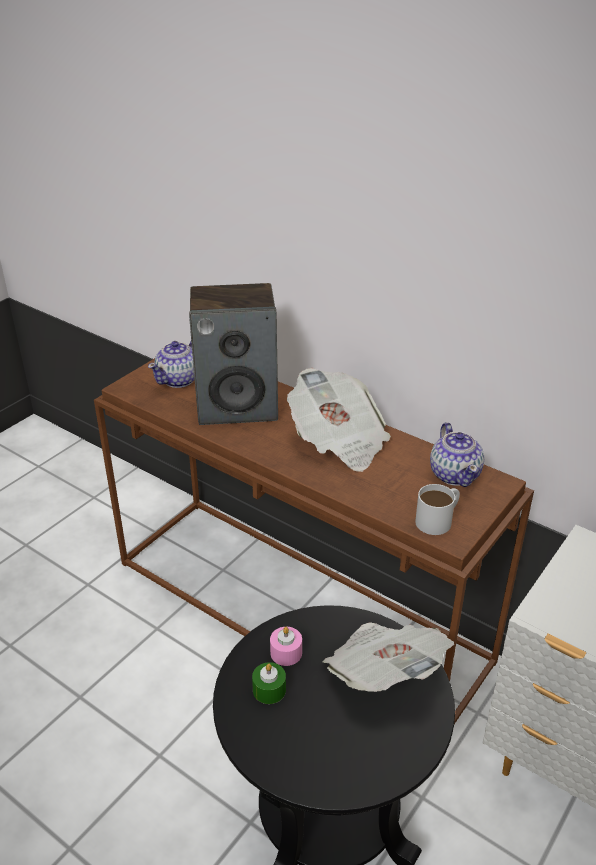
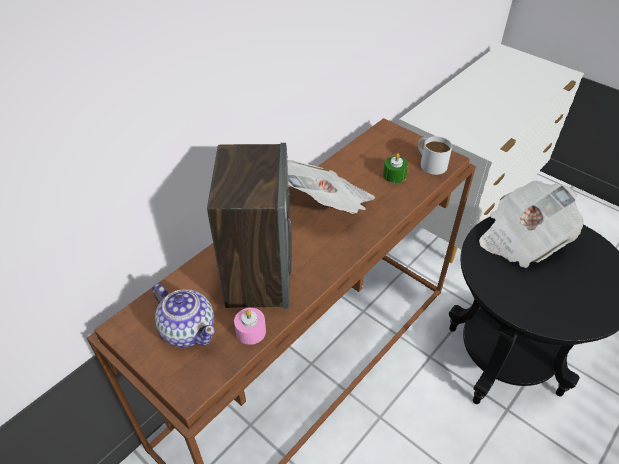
camera: 85 degrees left, 10 degrees up
green candle [252,662,286,704] -> green candle moved to [383,153,408,183]
pink candle [270,627,302,666] -> pink candle moved to [234,308,266,345]
teapot [430,422,484,487] -> none

